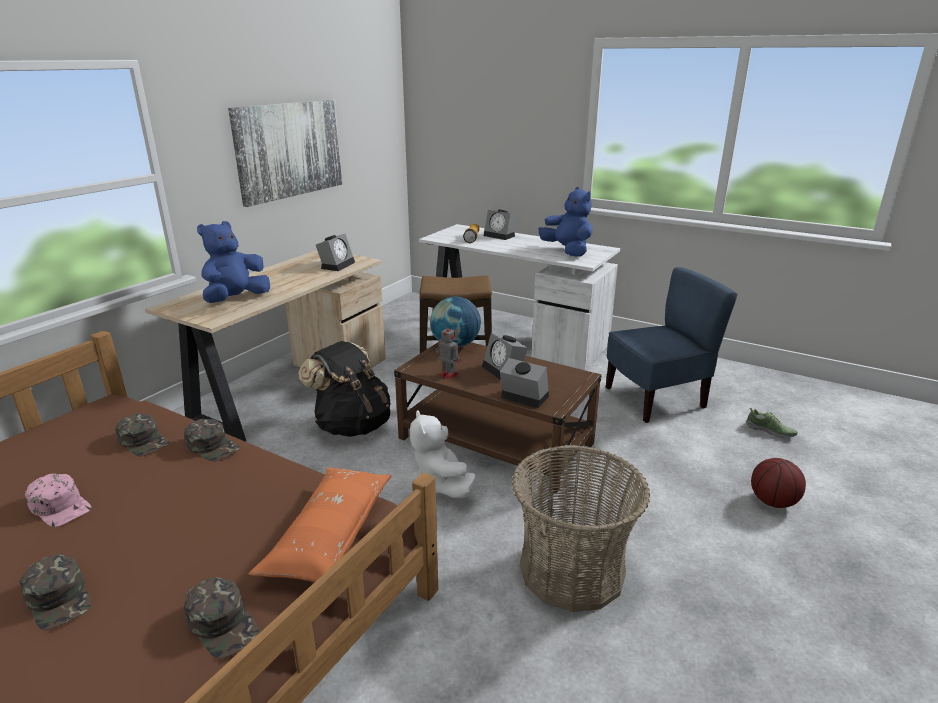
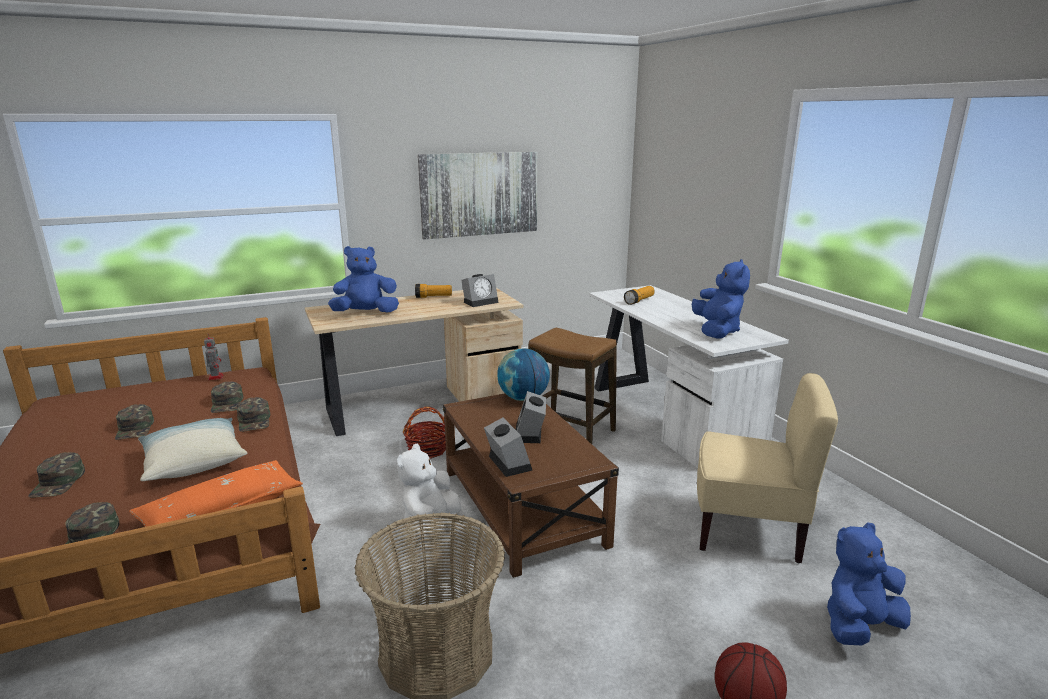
camera: 35 degrees right, 5 degrees down
pink cap [25,474,91,527] -> green cap [115,404,154,440]
black backpack [298,341,391,437] -> basket [402,407,446,458]
toy robot [436,324,461,380] -> toy robot moved to [204,334,224,380]
alarm clock [484,210,517,240] -> none
blue chair [606,267,738,423] -> beige chair [697,373,838,563]
shoe [746,408,798,438] -> blue plush toy [827,522,911,645]
none -> pillow [138,418,247,481]
none -> flashlight [415,284,452,298]

